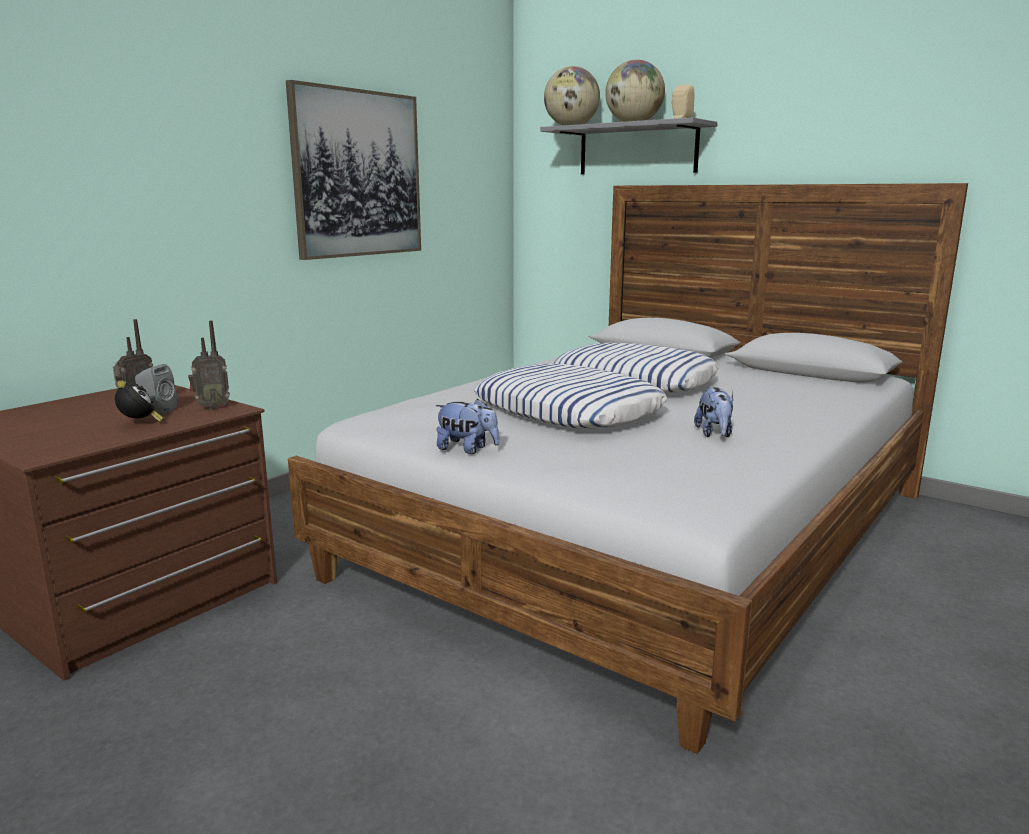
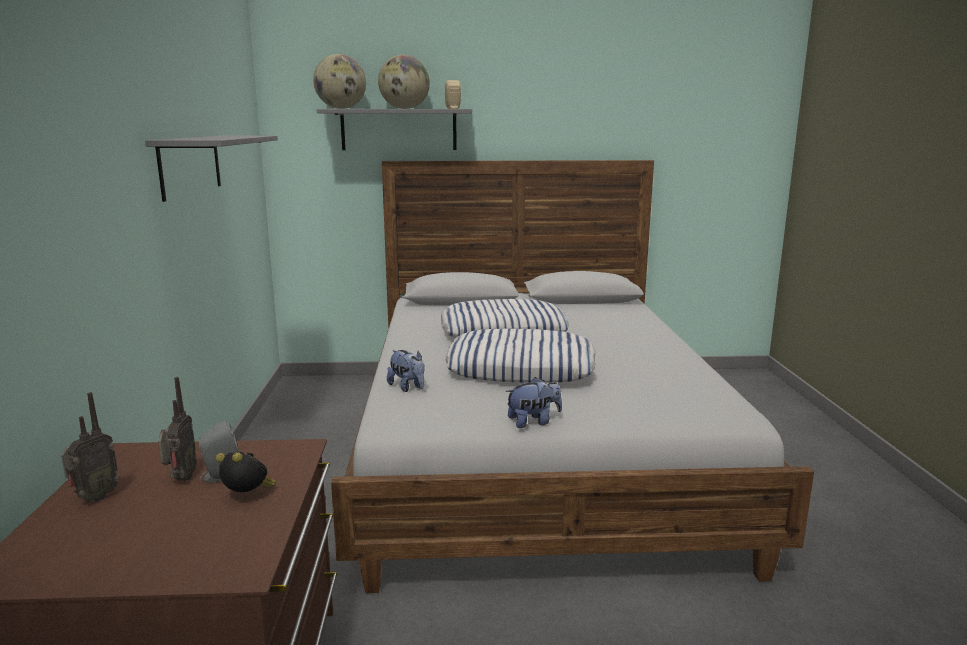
camera: 40 degrees left, 0 degrees up
radio [188,320,230,409] -> radio moved to [61,392,119,502]
picture [286,80,421,260] -> grey shelf [145,135,278,202]
plush toy [694,387,734,437] -> plush toy moved to [387,350,425,392]

